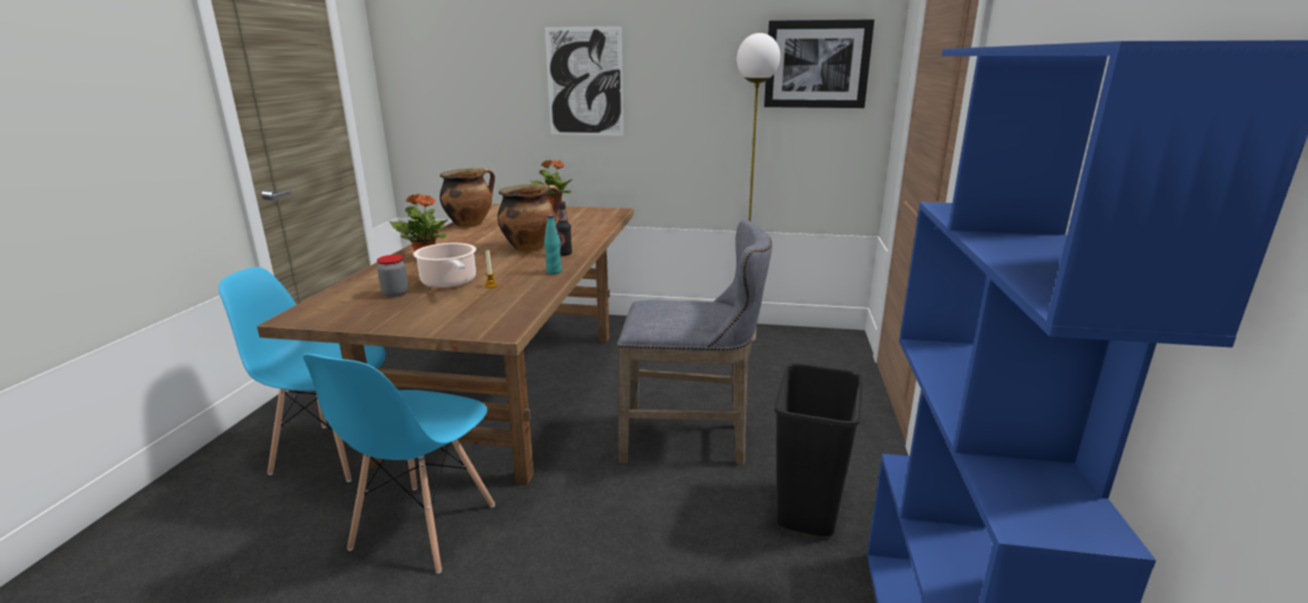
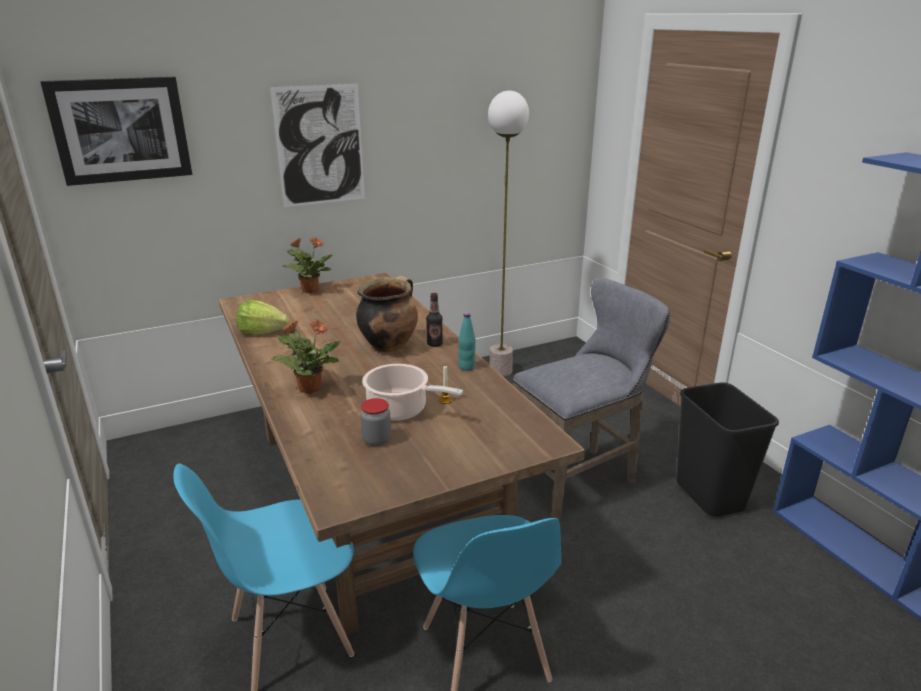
camera: 35 degrees left, 5 degrees up
cooking pot [440,168,495,227] -> lettuce [236,300,290,335]
picture [764,19,874,108] -> picture moved to [40,77,192,186]

